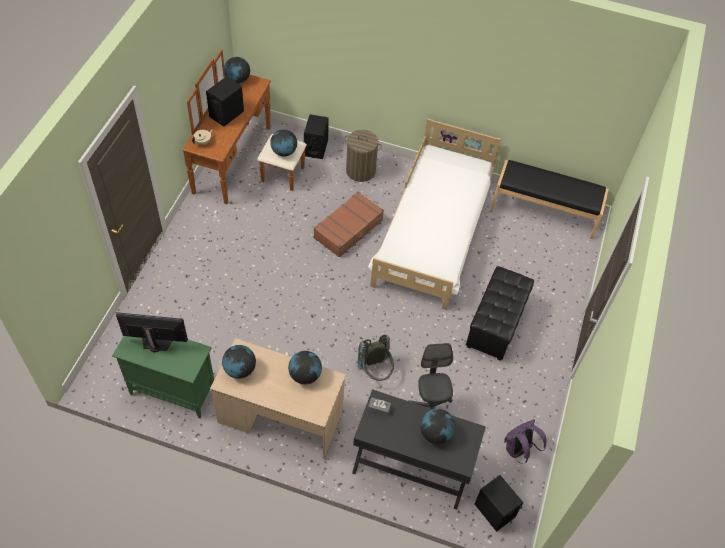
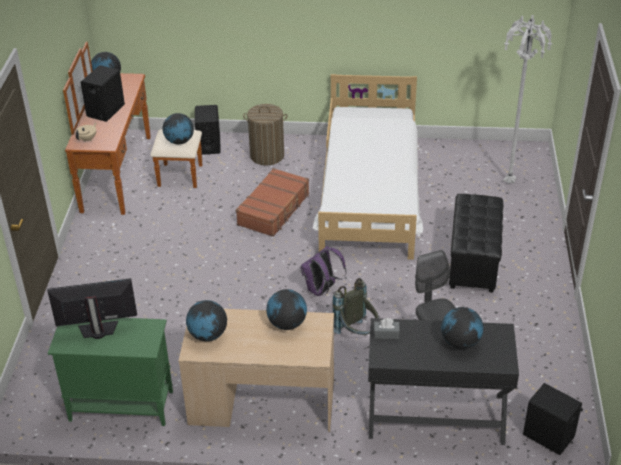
camera: 10 degrees left, 15 degrees down
black bench [491,160,609,239] -> none
purple backpack [504,419,547,464] -> purple backpack moved to [300,246,346,296]
none -> white floor lamp [503,15,552,184]

